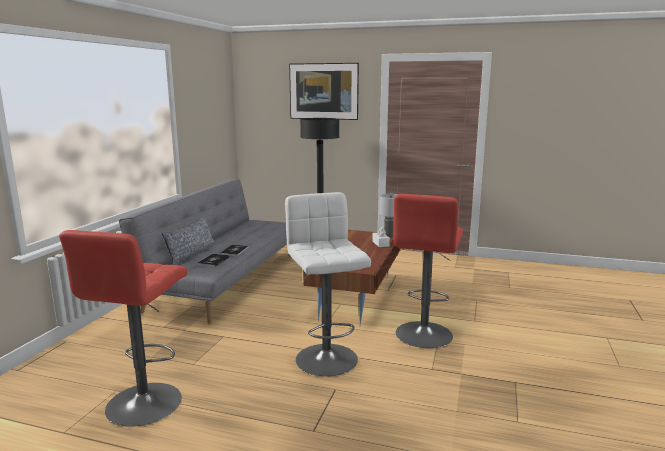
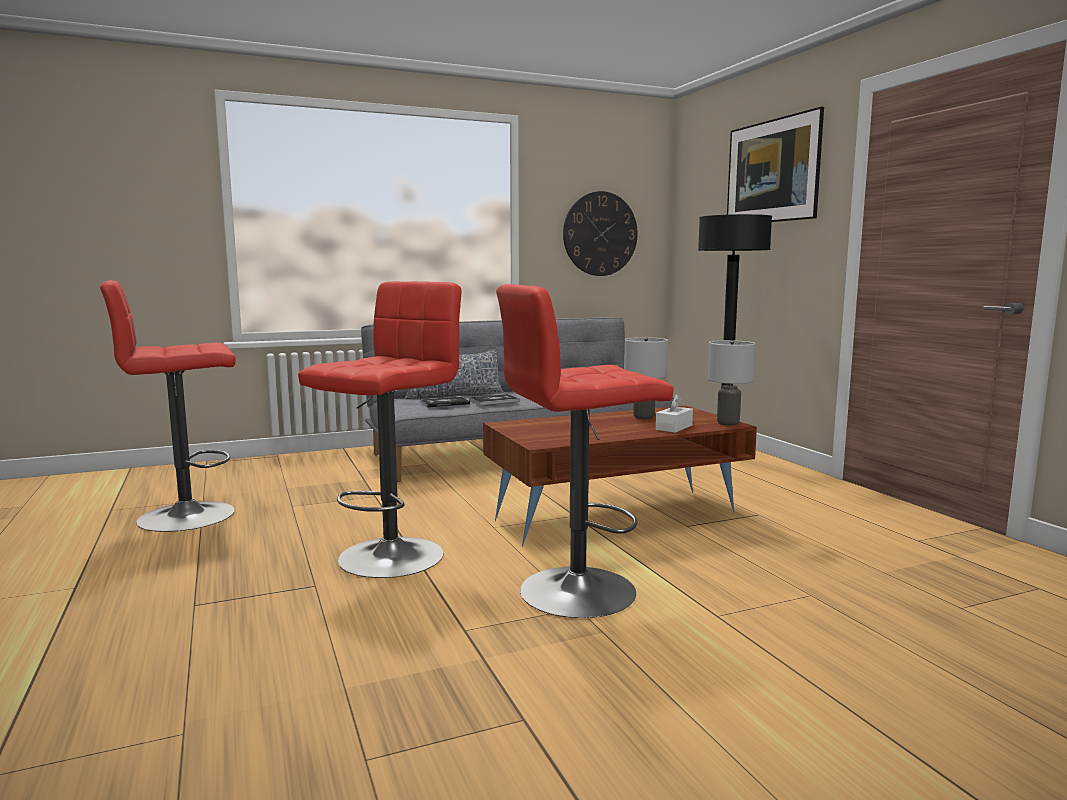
camera: 50 degrees right, 5 degrees down
white stool [285,192,371,376] -> red stool [298,281,461,578]
none -> wall clock [563,191,638,276]
none -> white table lamp [624,337,668,419]

